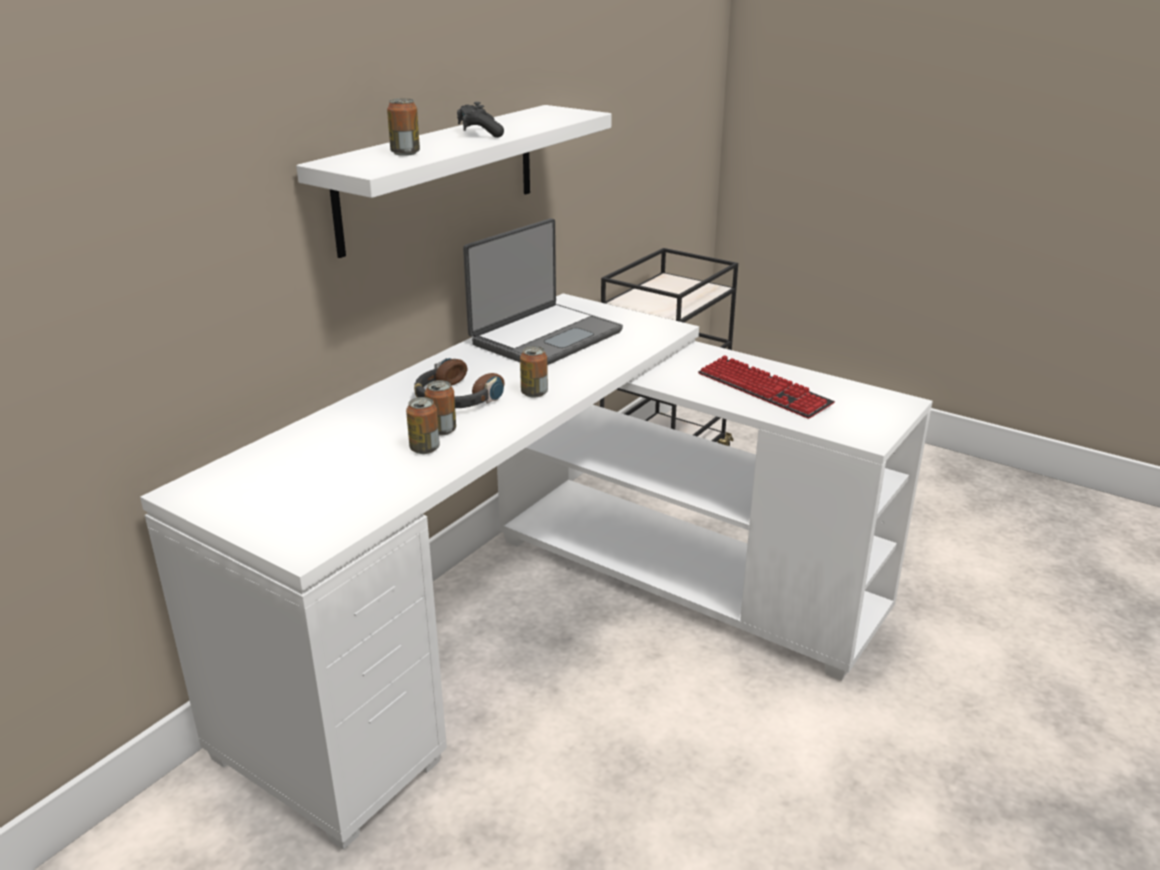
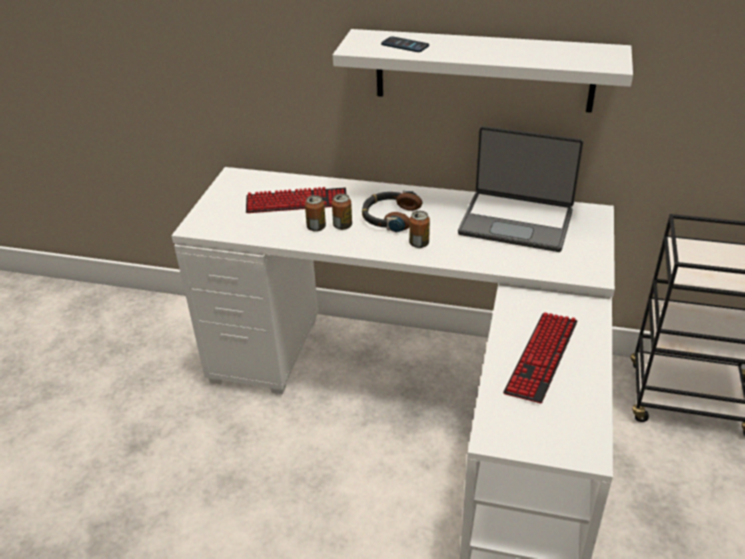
camera: 70 degrees right, 10 degrees up
can [387,98,420,156] -> phone [381,36,429,52]
black game controller [457,102,504,138] -> none
none -> keyboard [246,187,346,213]

